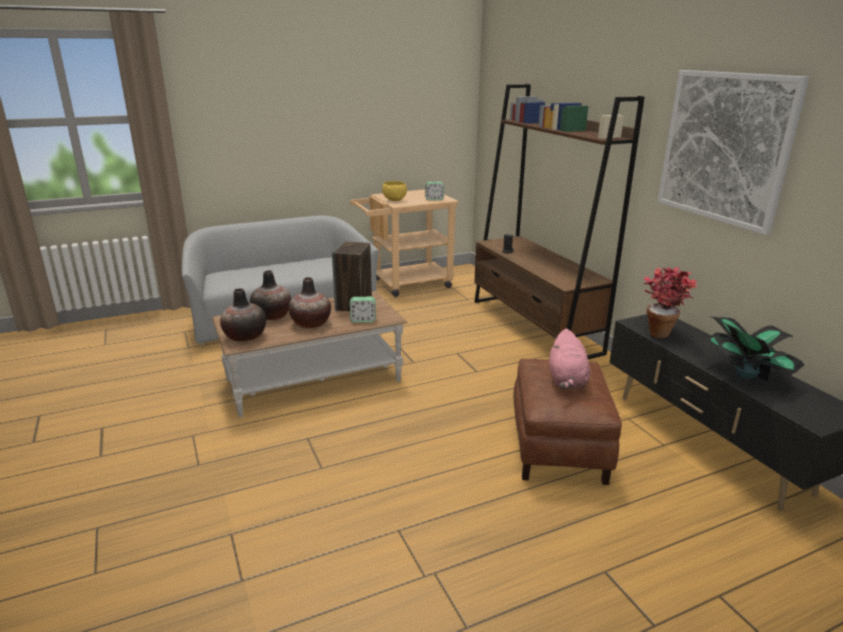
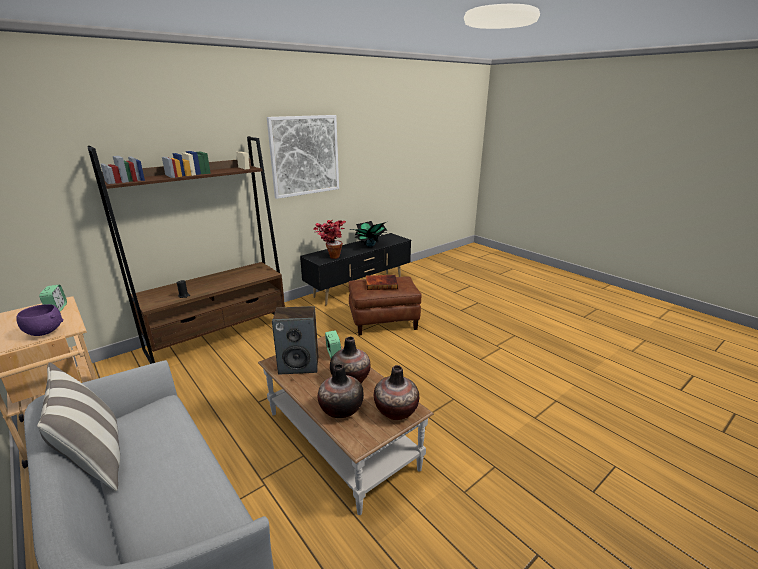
camera: 105 degrees left, 0 degrees up
yellow bowl [382,181,407,201] -> purple bowl [16,304,63,336]
pink plush toy [549,329,590,389] -> book [366,275,398,290]
none -> pillow [37,362,120,491]

